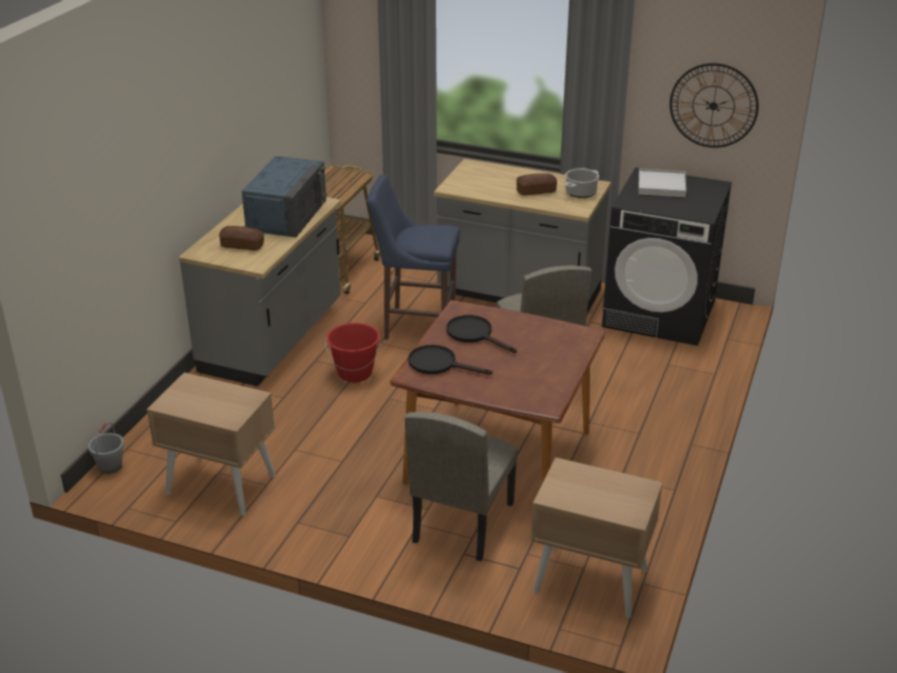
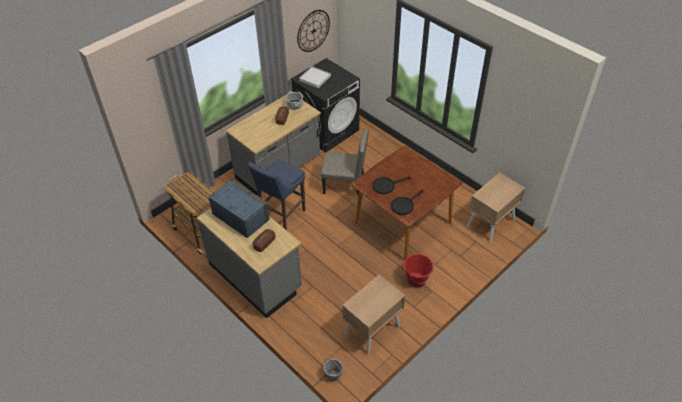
camera: 65 degrees left, 15 degrees up
red bucket [325,323,381,383] -> red bucket moved to [404,254,434,287]
beige chair [405,412,518,561] -> none

